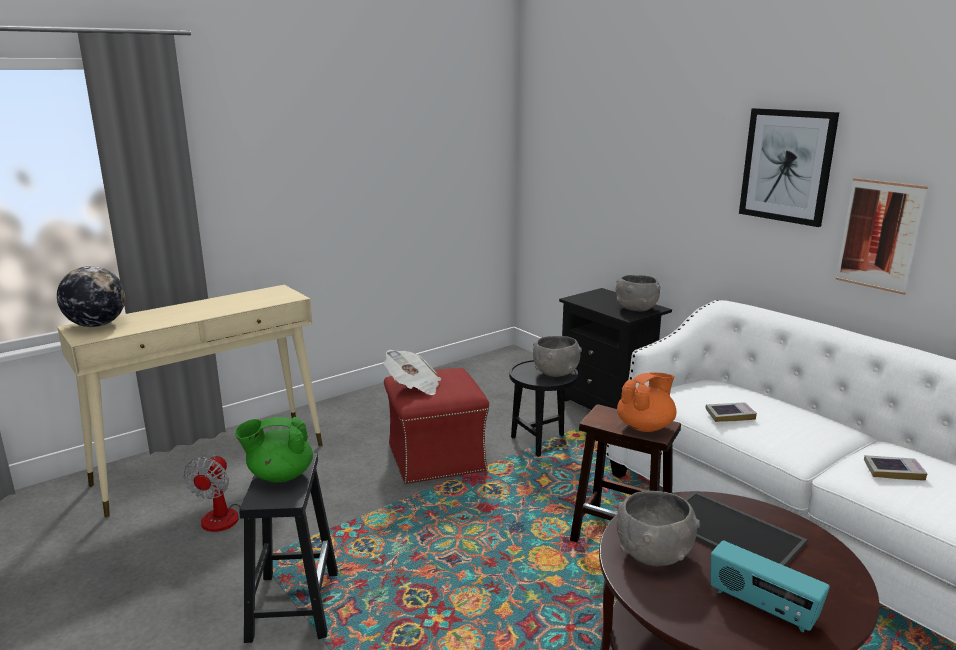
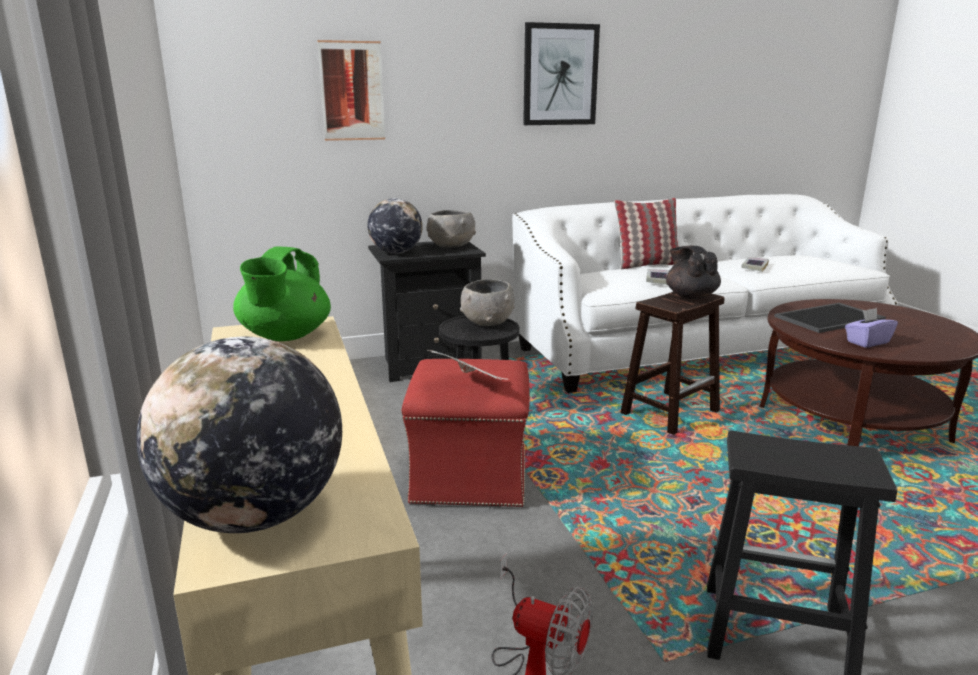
camera: 70 degrees left, 0 degrees up
green teapot [235,417,313,483] -> green teapot moved to [233,247,331,341]
orange teapot [617,372,676,432] -> black teapot [666,245,721,299]
grey bowl [617,491,700,566] -> purple tissue box [845,308,898,348]
radio [711,540,830,633] -> none
picture [836,178,928,295] -> picture moved to [317,40,385,141]
none -> globe [367,198,423,254]
none -> pillow [614,198,679,269]

